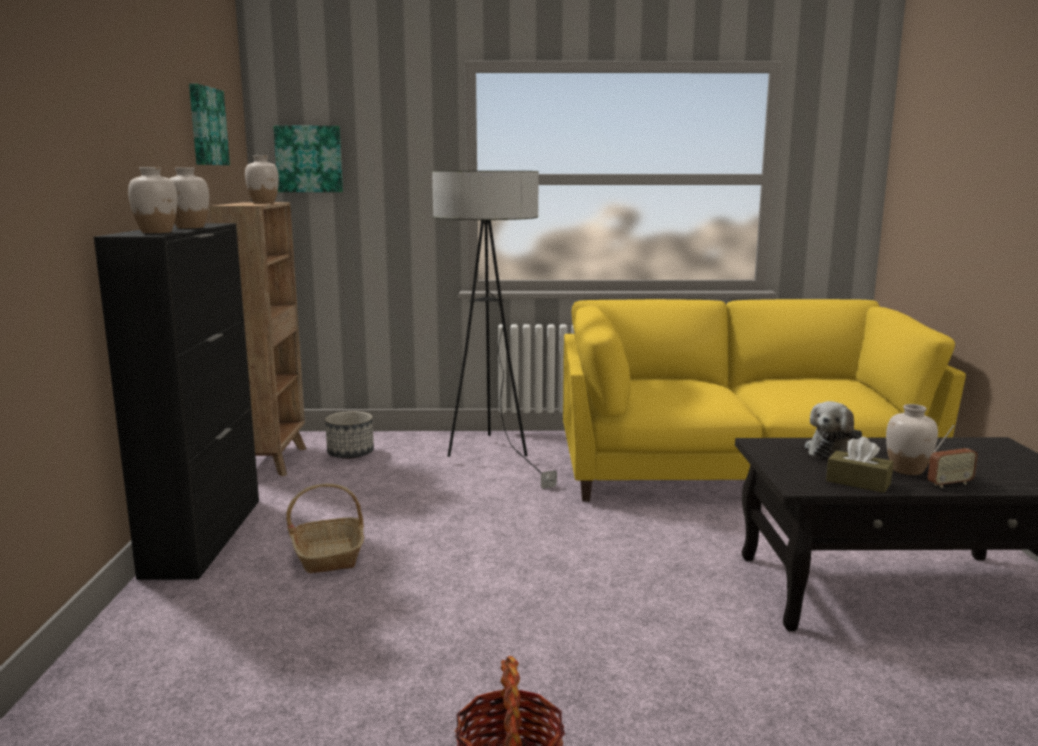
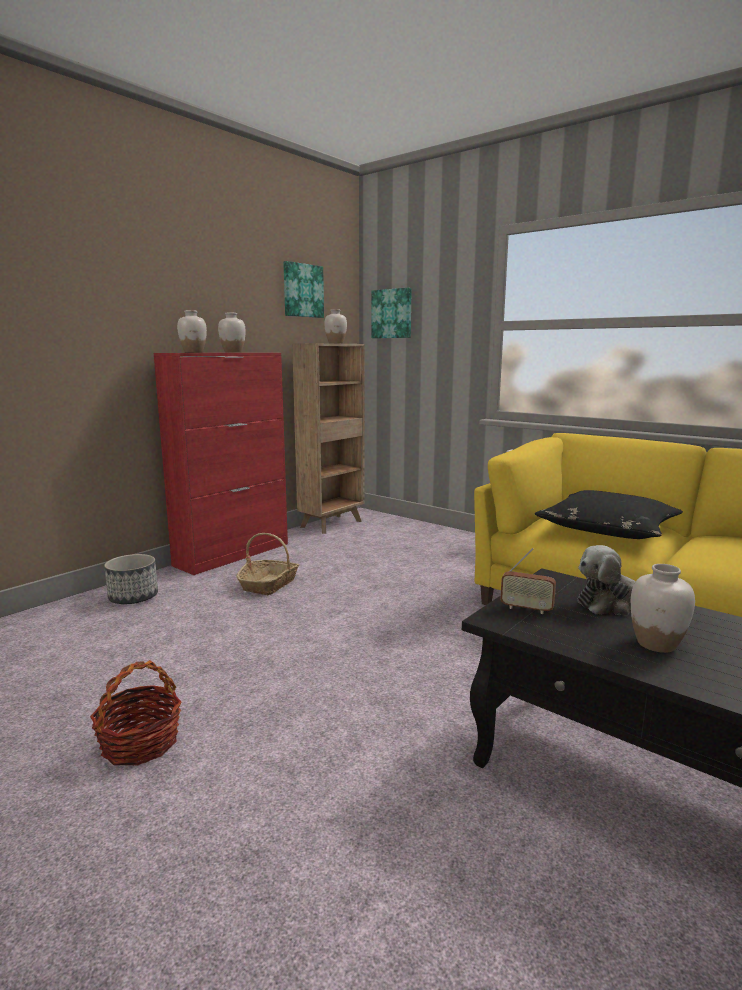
camera: 40 degrees right, 0 degrees up
black cabinet [94,223,259,580] -> red cabinet [153,353,288,575]
planter [325,411,374,459] -> planter moved to [104,554,158,604]
floor lamp [432,171,557,488] -> none
brown tissue box [826,437,893,493] -> none
radio [928,425,978,488] -> radio moved to [500,548,556,614]
none -> black pillow [535,490,683,539]

